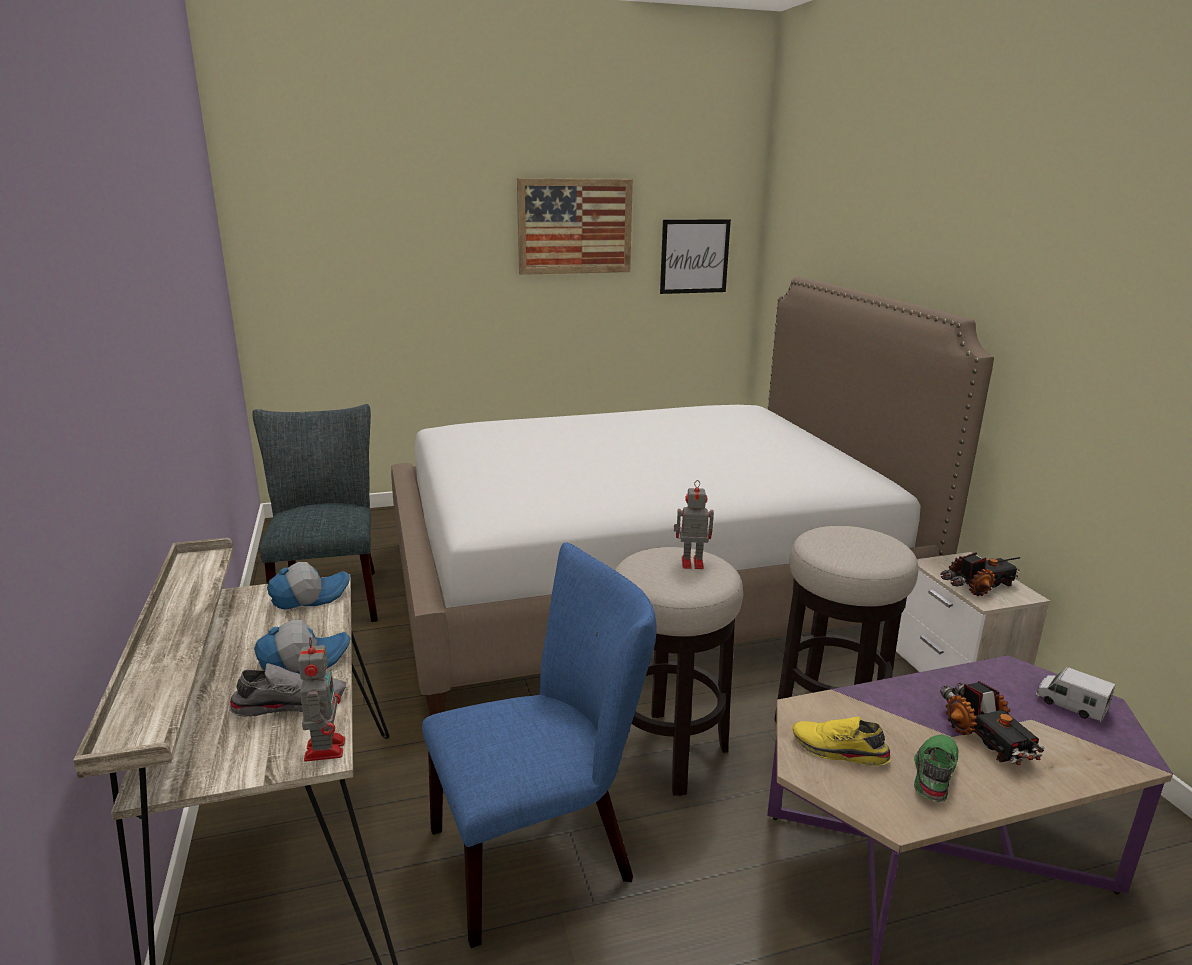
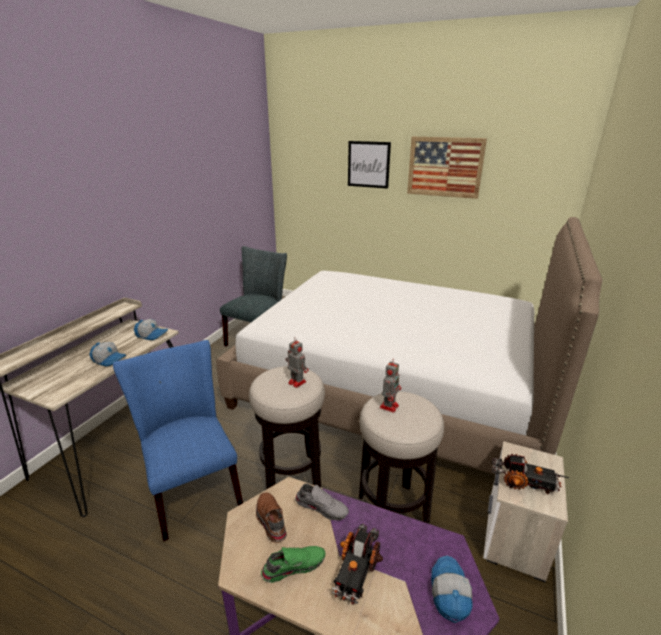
camera: 40 degrees right, 5 degrees up
grey shoe [229,663,346,717] -> grey shoe moved to [295,483,349,520]
toy robot [298,637,345,762] -> toy robot moved to [380,359,401,413]
blue chair [422,542,656,948] -> blue chair turned 135 degrees counterclockwise [113,340,243,541]
picture [660,219,731,294] -> picture moved to [348,141,391,189]
yellow shoe [792,717,891,766] -> brown shoe [256,492,287,543]
toy truck [1036,667,1115,723] -> cap [431,556,473,623]

